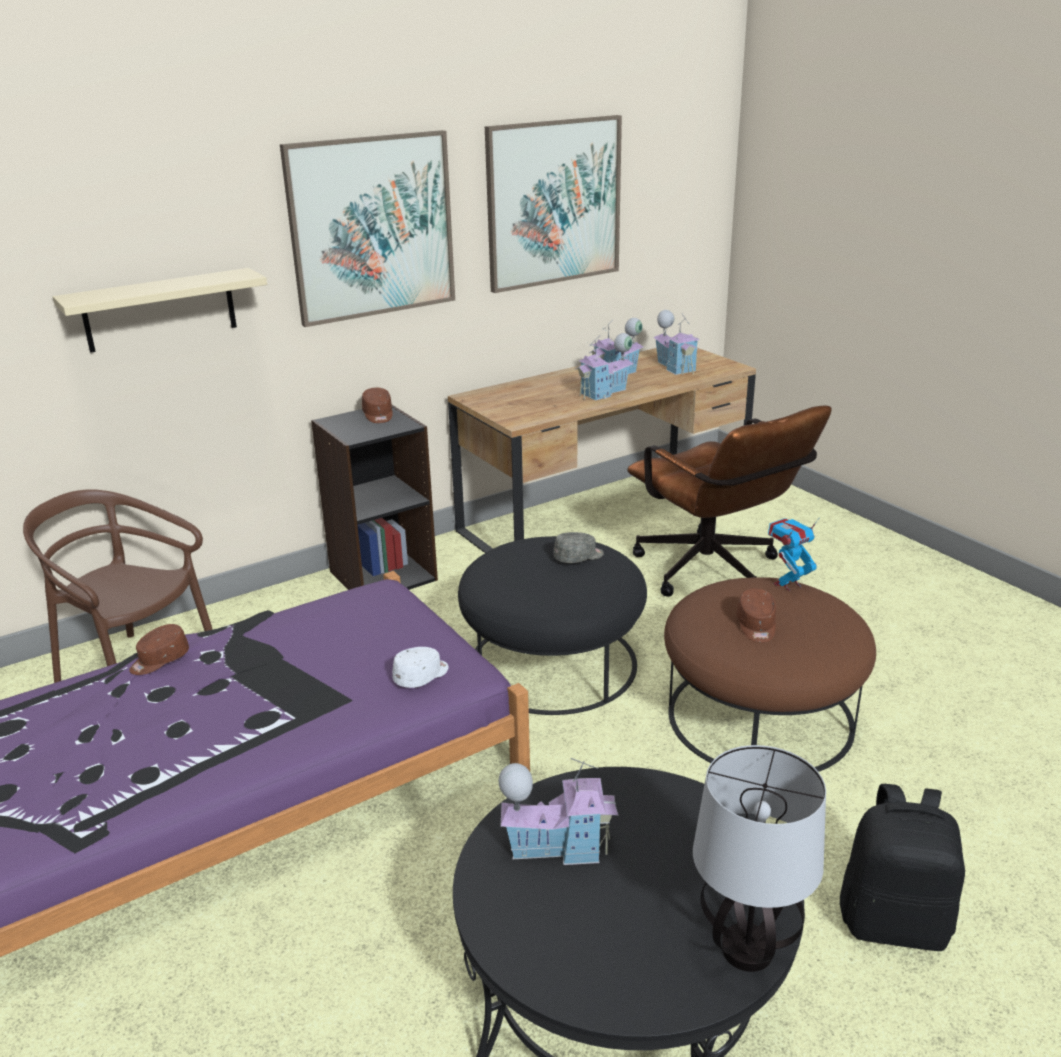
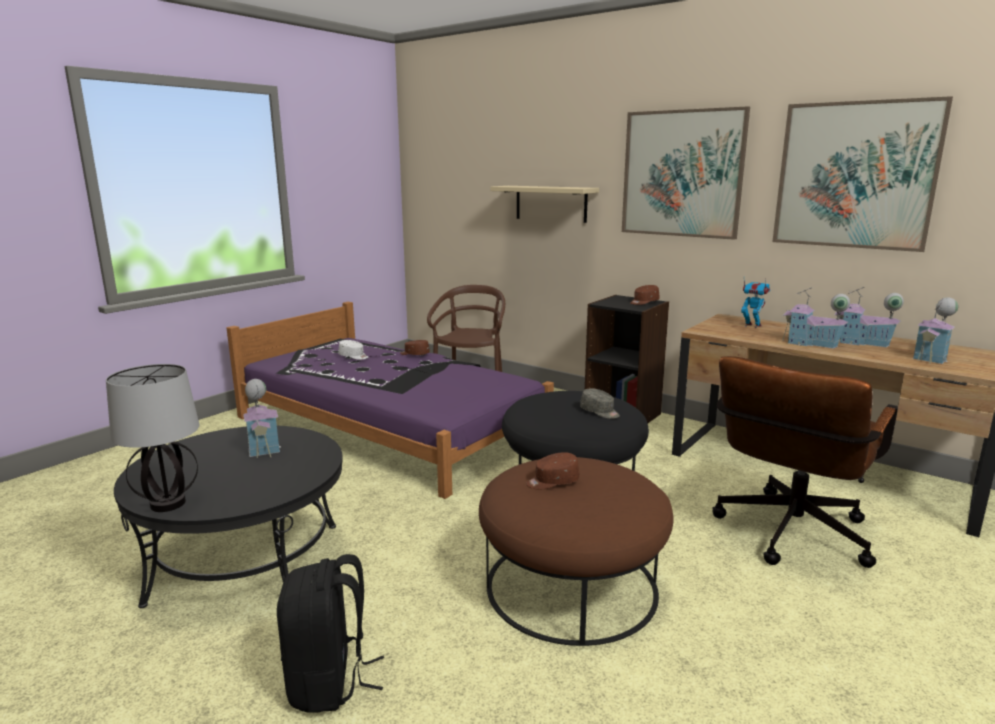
camera: 70 degrees right, 10 degrees down
white cap [392,647,449,688] -> white cap moved to [338,340,368,360]
toy robot [768,518,820,591] -> toy robot moved to [741,278,770,328]

